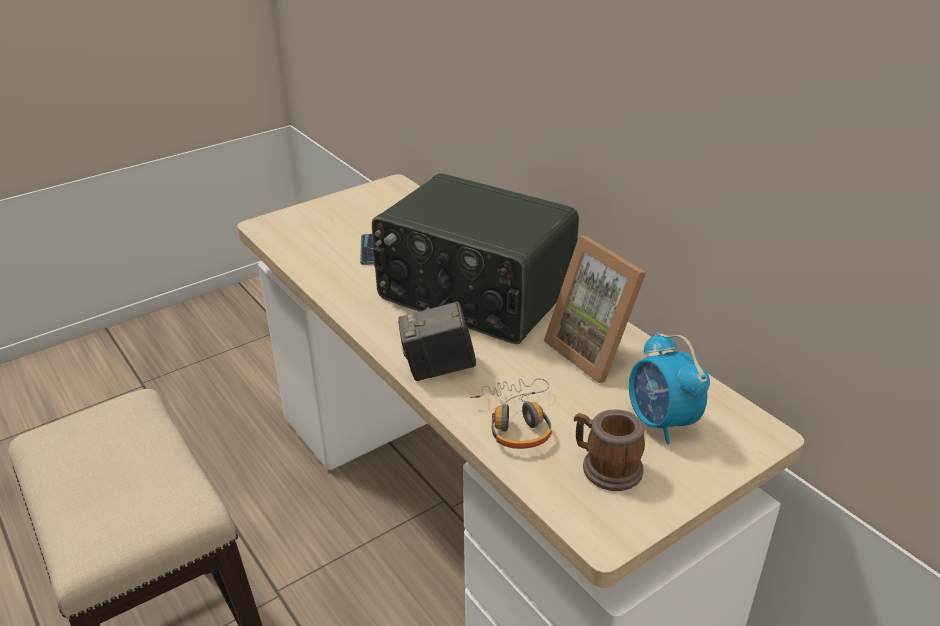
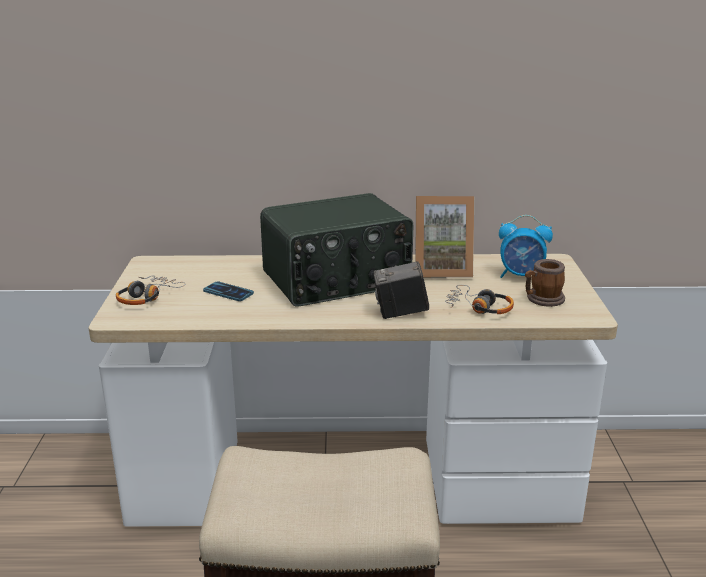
camera: 55 degrees left, 10 degrees down
camera [398,301,476,381] -> camera turned 60 degrees clockwise [373,261,429,319]
none -> headphones [116,276,186,305]

